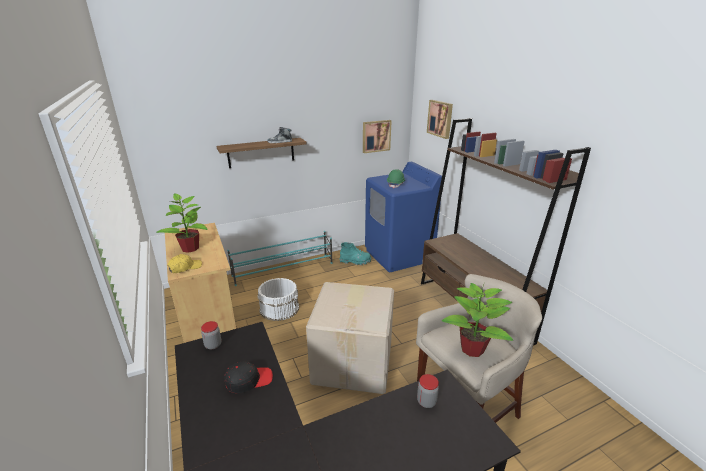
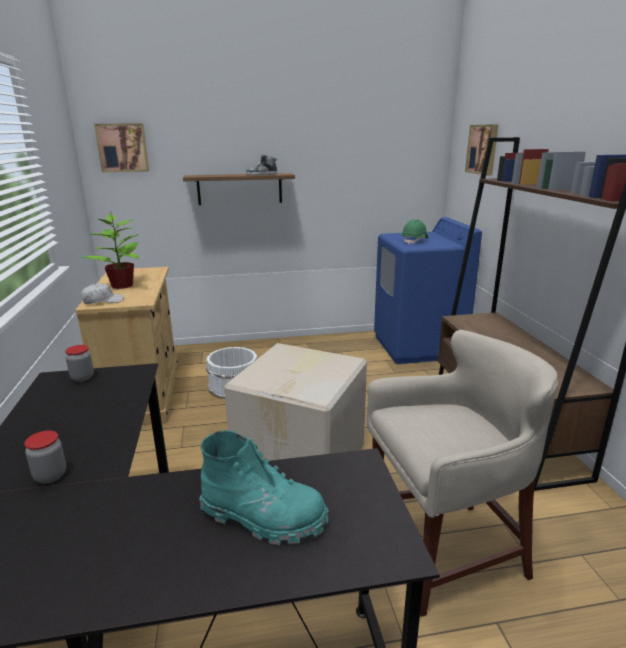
camera: 15 degrees right, 5 degrees down
yellow cap [168,254,202,273] -> white cap [81,283,124,304]
black cap [224,361,273,393] -> none
turquoise shoe rack [227,231,333,286] -> none
turquoise boot [340,242,371,265] -> turquoise boot moved to [199,430,329,545]
picture [363,120,392,153] -> picture moved to [94,123,149,172]
jar [417,374,439,408] -> jar moved to [24,430,66,484]
potted plant [442,283,513,357] -> none

